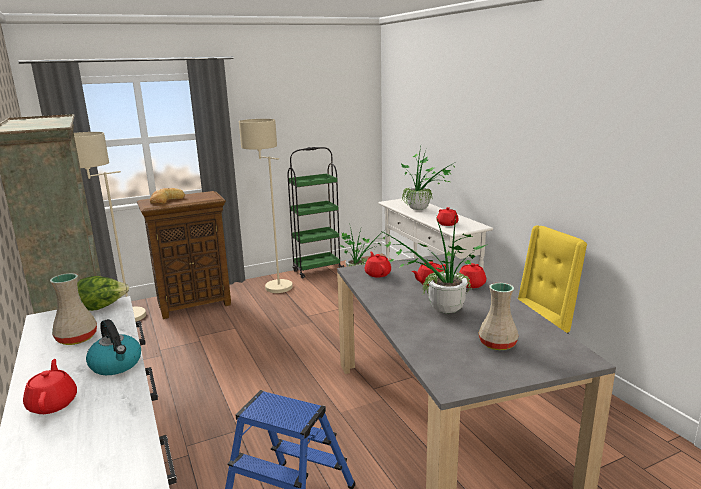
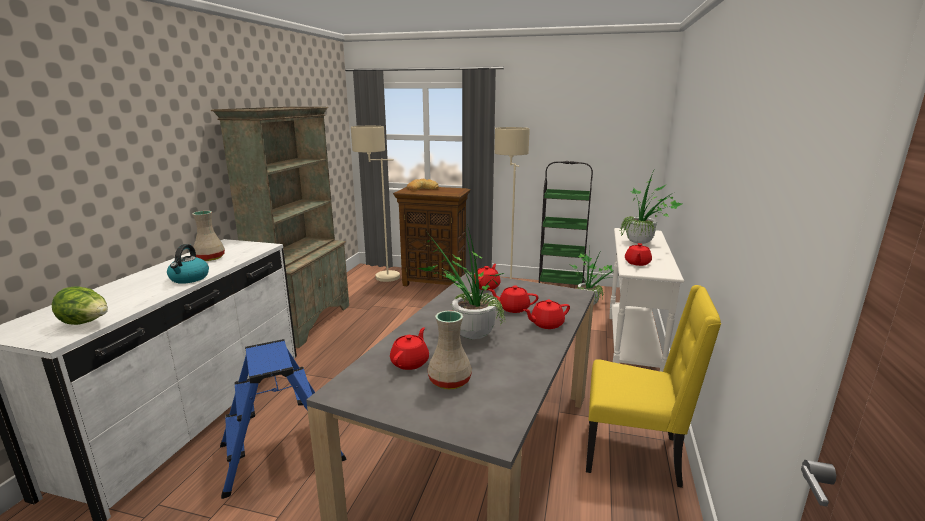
camera: 40 degrees right, 0 degrees up
red teapot [23,359,77,414] -> red teapot moved to [390,327,429,370]
lettuce [77,276,129,311] -> lettuce moved to [52,287,108,325]

